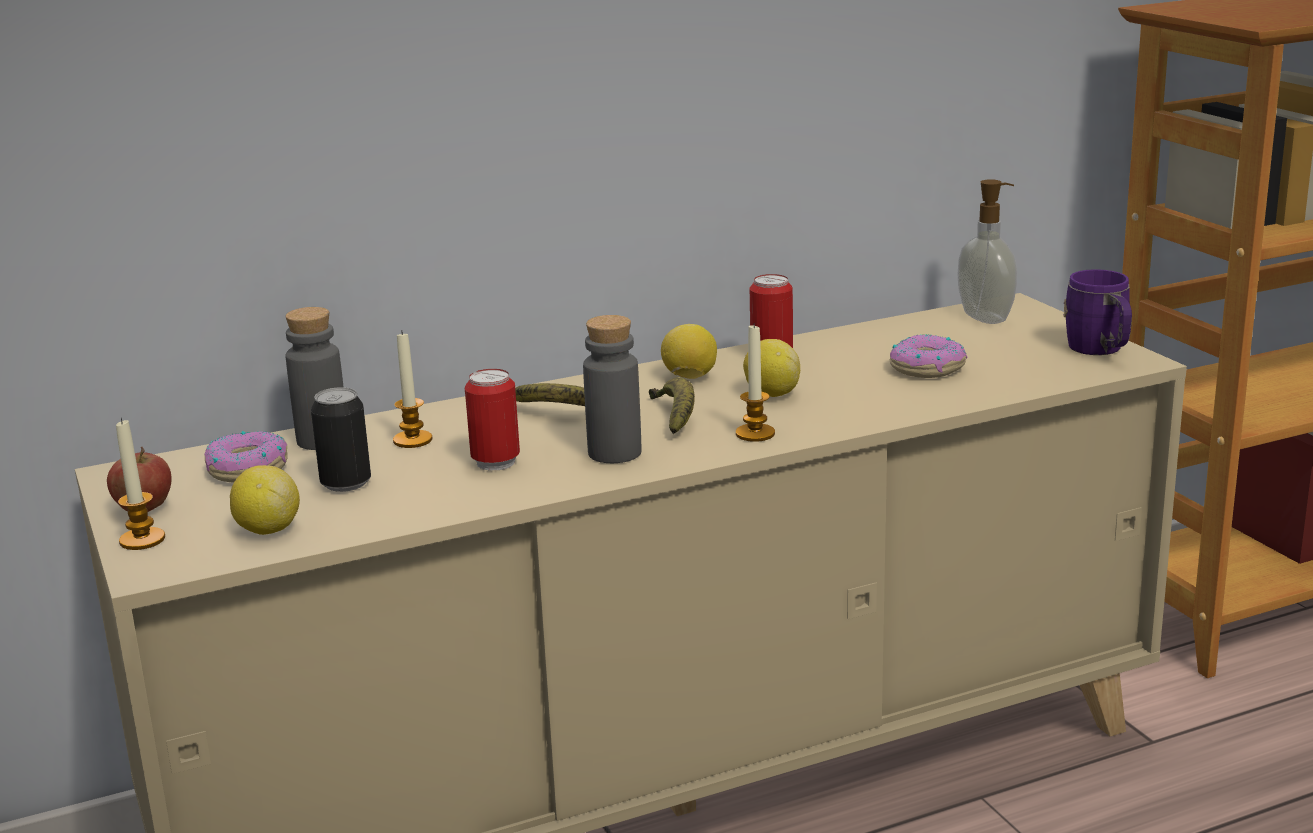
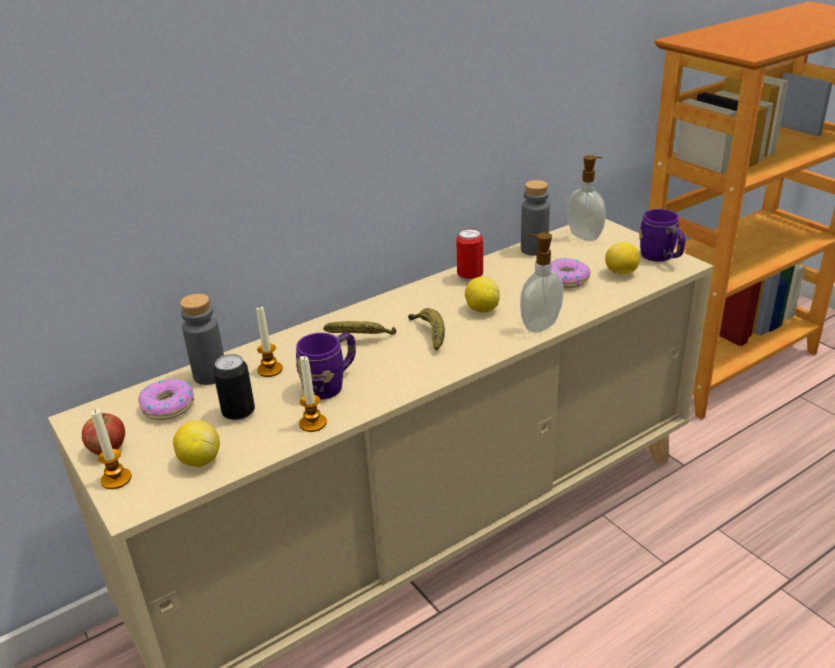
camera: 10 degrees left, 10 degrees up
can [465,369,520,471] -> purple mug [296,332,356,400]
grey bottle [583,315,641,463] -> grey bottle moved to [521,180,550,256]
lemon [661,324,717,379] -> lemon moved to [605,242,640,274]
candle [736,325,775,442] -> candle moved to [299,356,327,432]
none -> soap dispenser [520,233,563,333]

